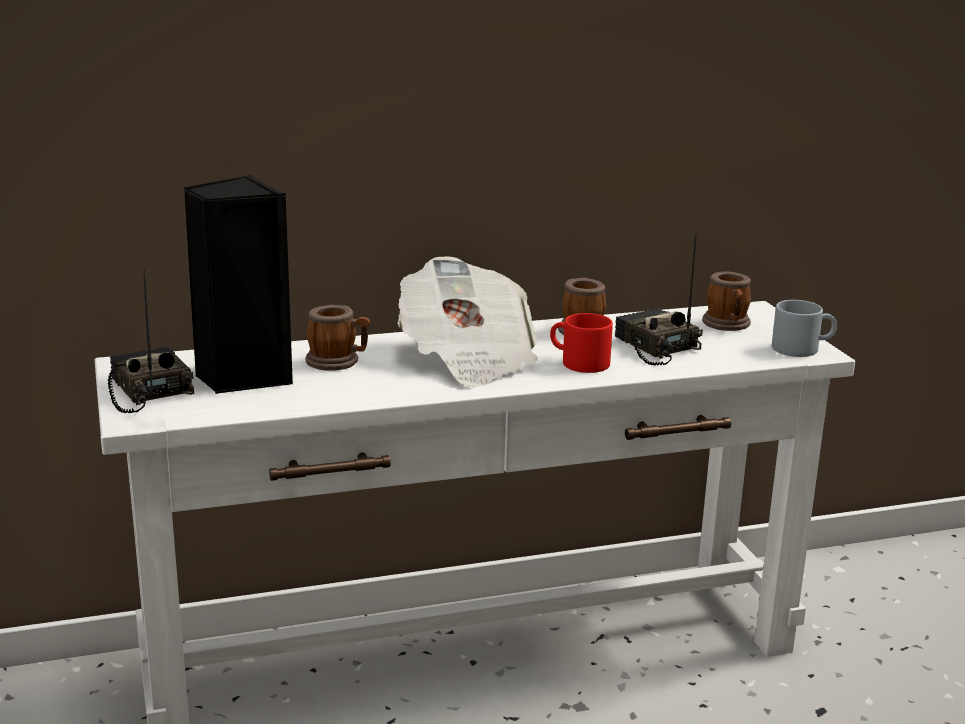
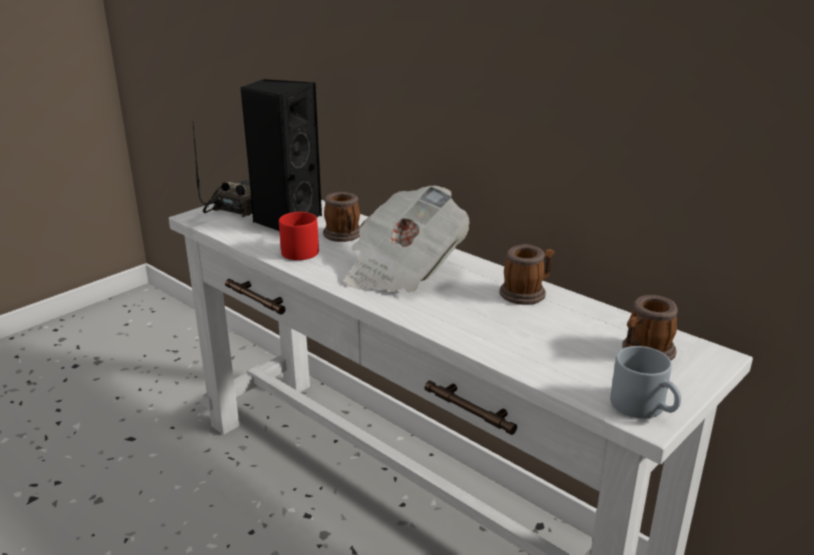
camera: 60 degrees right, 5 degrees up
red mug [550,313,613,373] -> red mug moved to [279,212,319,260]
radio [615,234,703,366] -> none

